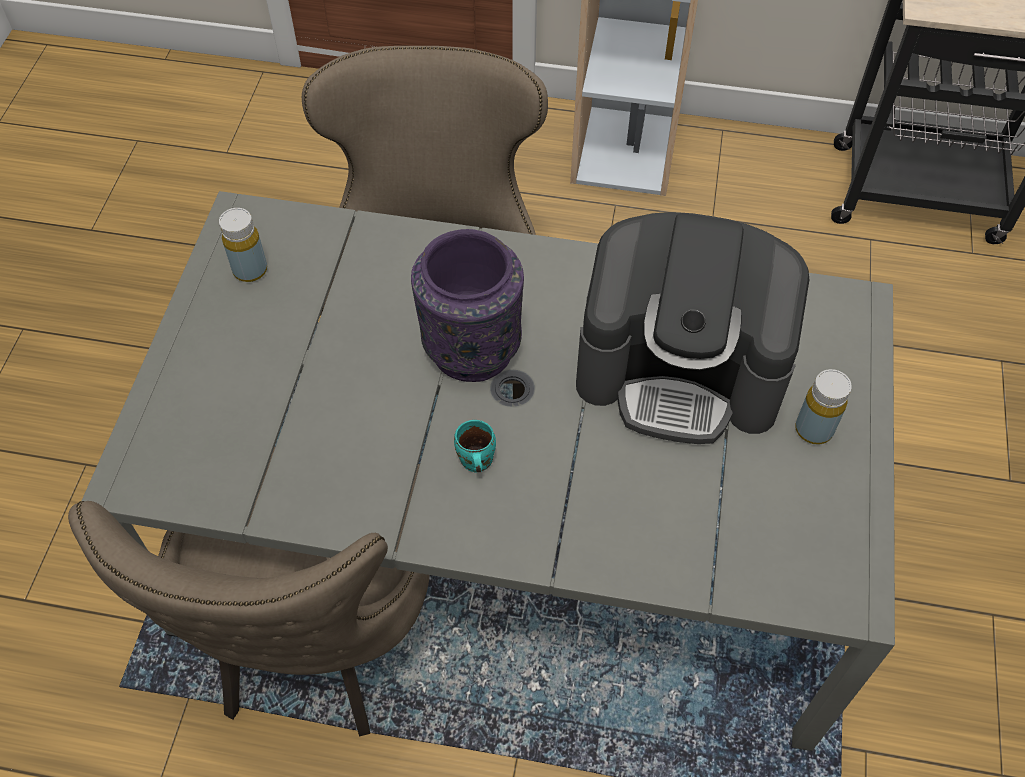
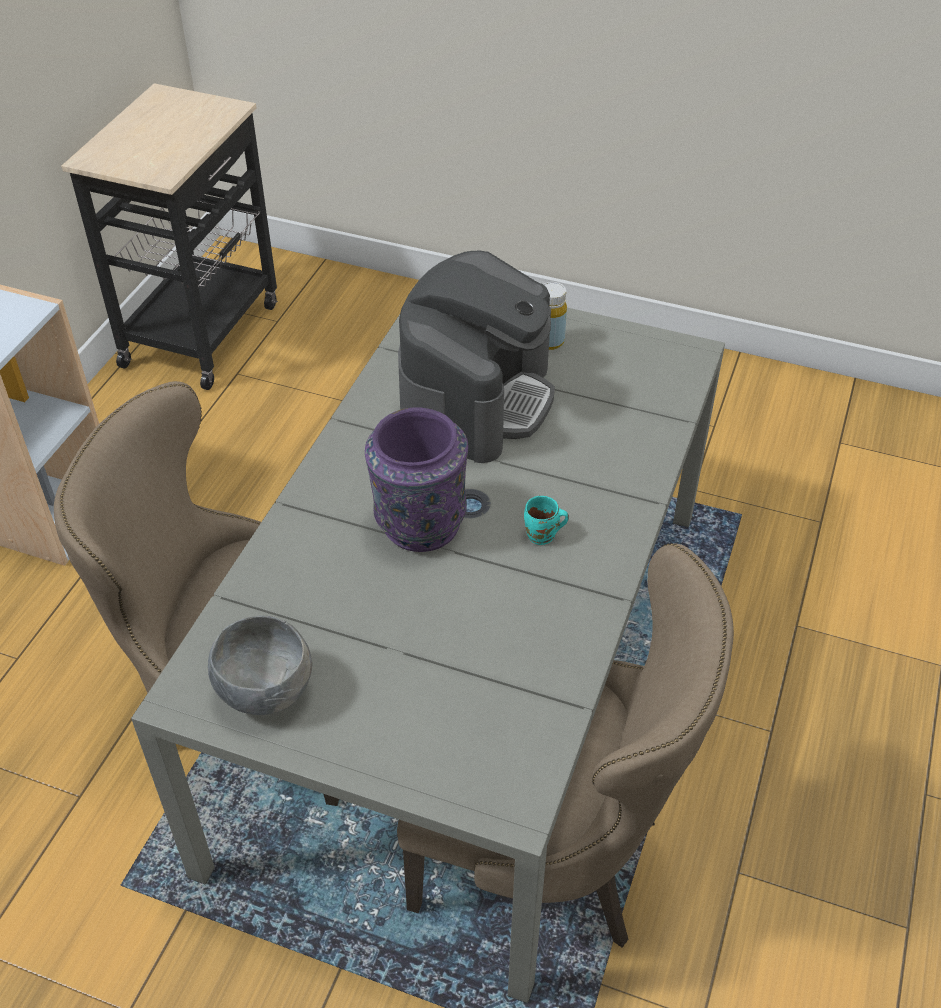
camera: 80 degrees left, 10 degrees down
yellow bottle [219,208,267,282] -> grey bowl [208,615,312,715]

